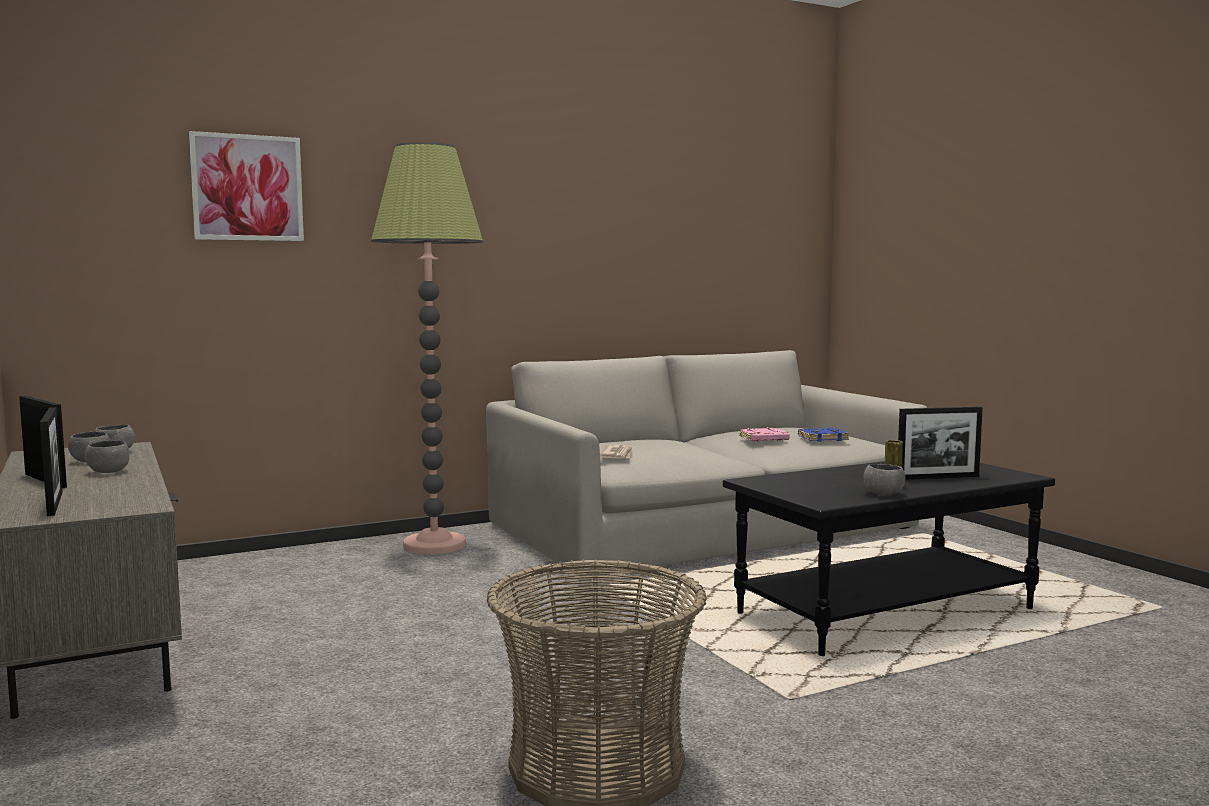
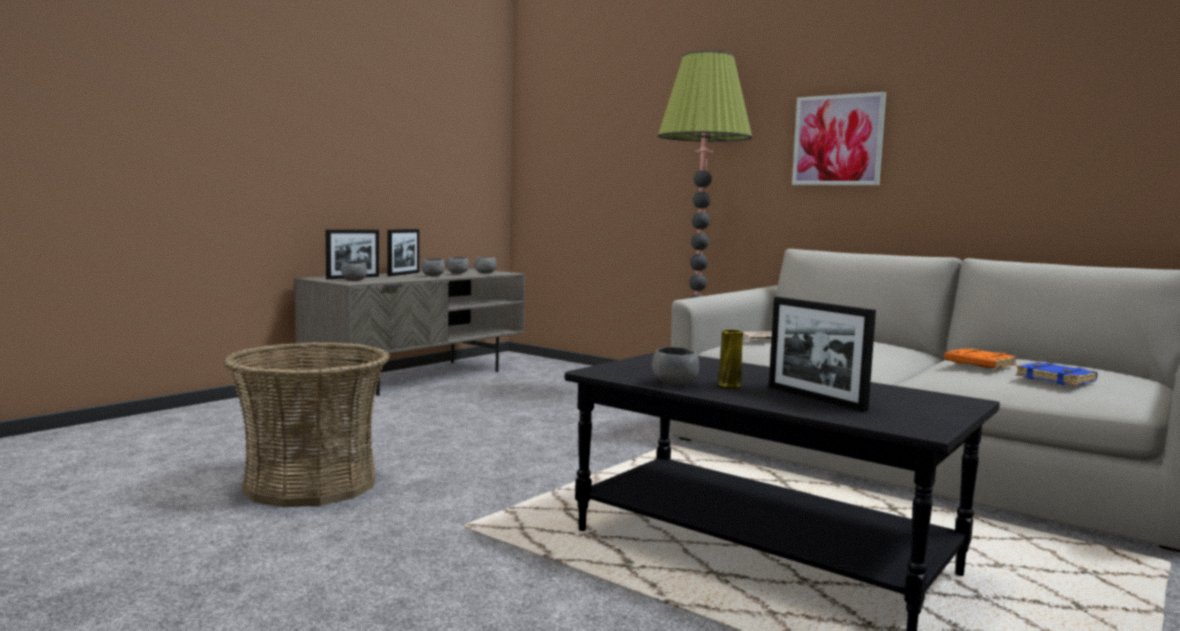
camera: 65 degrees right, 0 degrees up
picture [189,131,304,241] -> picture moved to [792,92,886,185]
pink book [739,427,790,441] -> orange book [944,348,1017,369]
none -> grey bowl [341,261,367,281]

